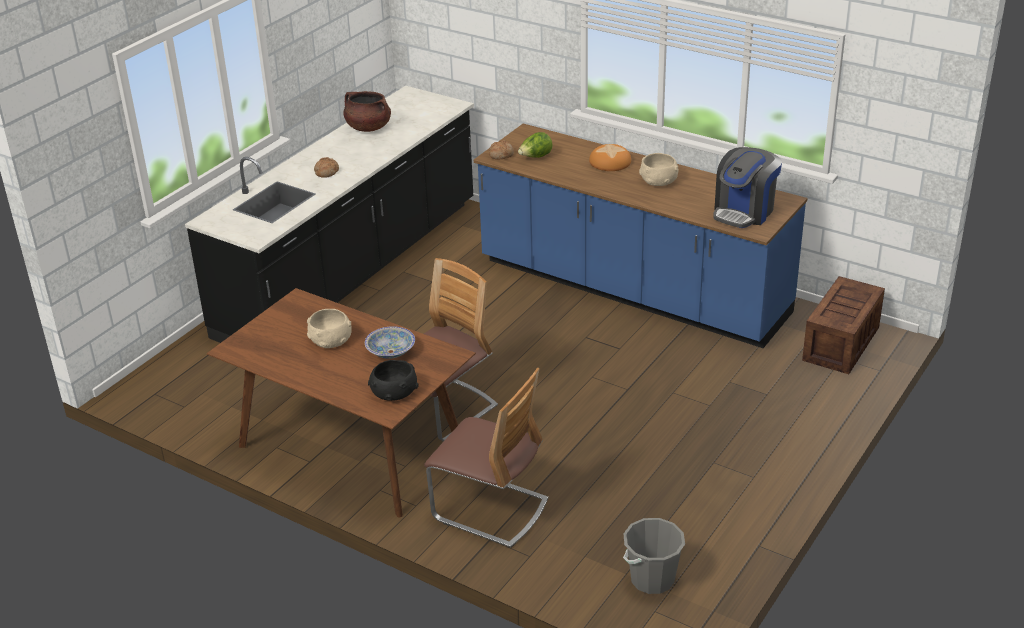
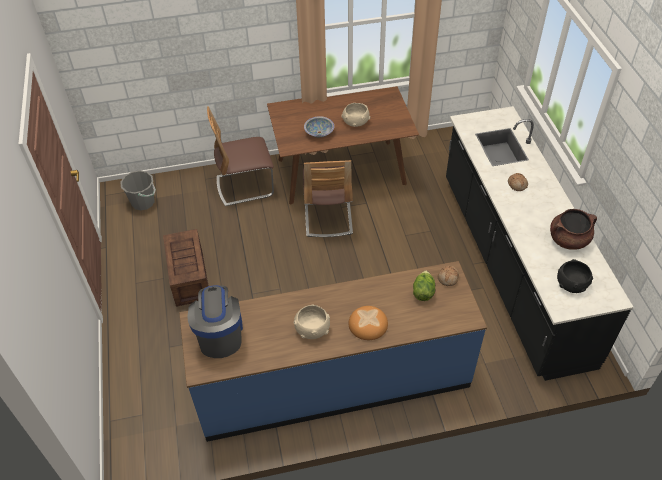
camera: 135 degrees right, 15 degrees up
black bowl [368,360,419,401] -> black bowl moved to [557,259,593,293]
crate [802,276,885,374] -> crate moved to [163,229,208,307]

